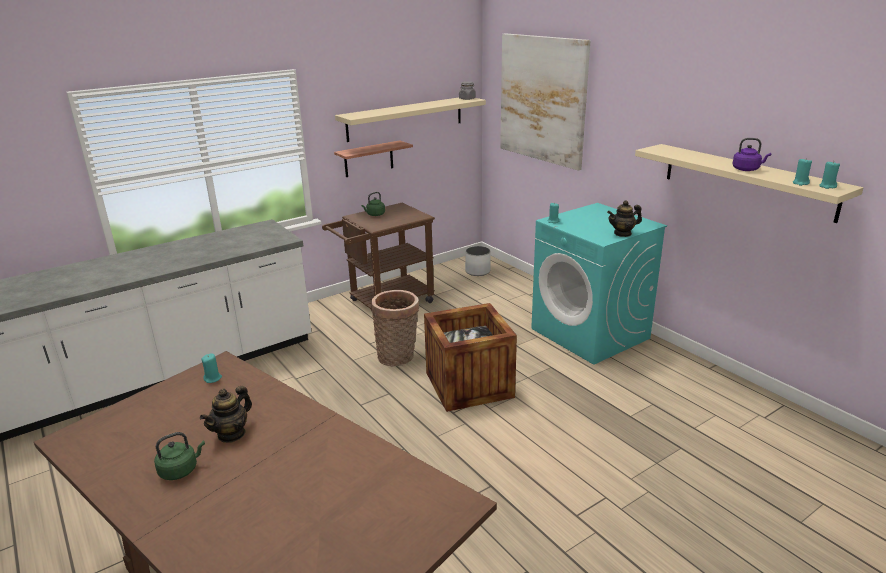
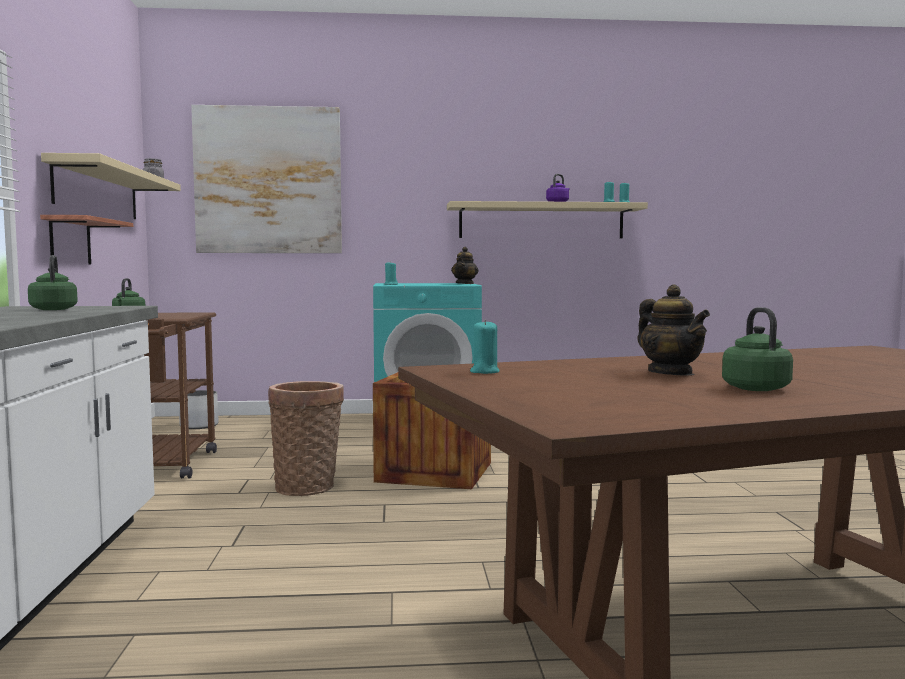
camera: 60 degrees left, 20 degrees down
none -> green kettle [28,255,78,310]

